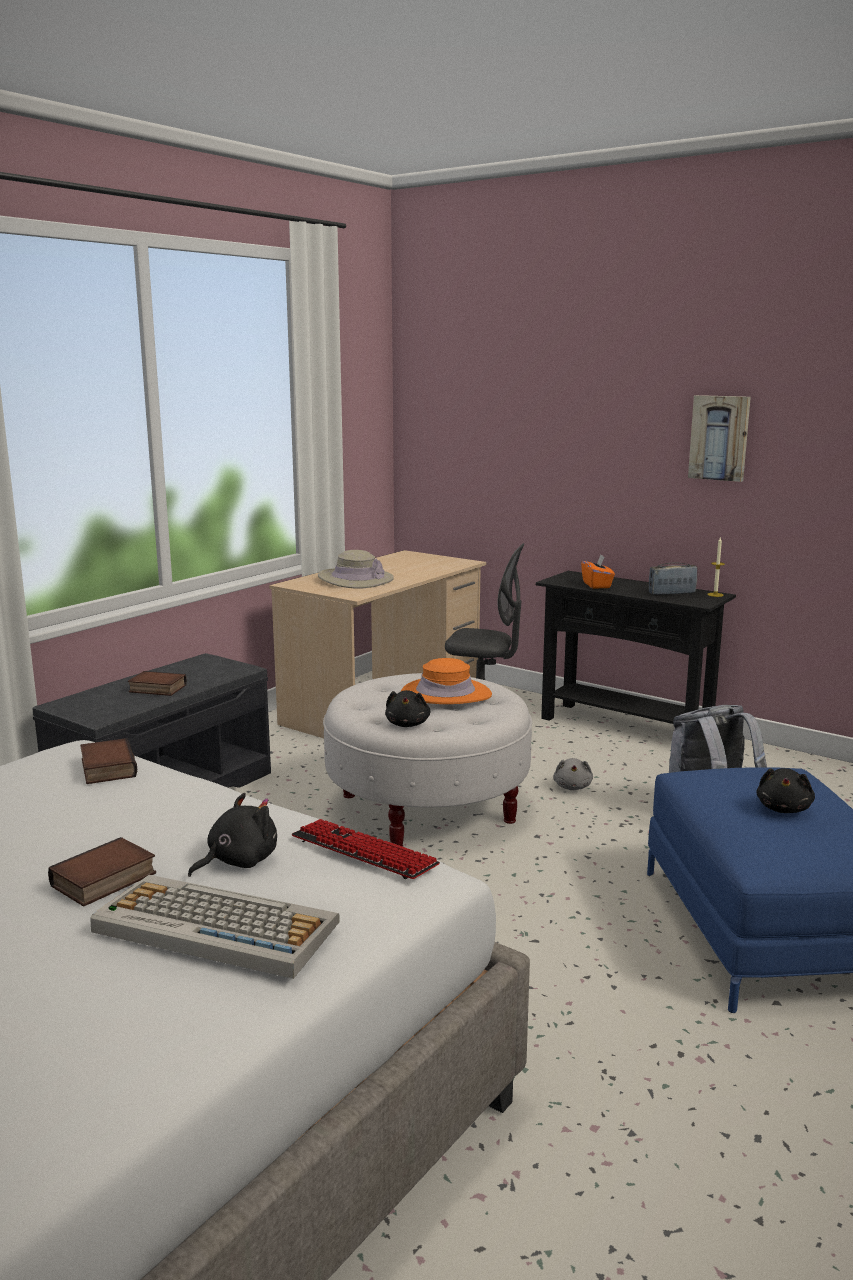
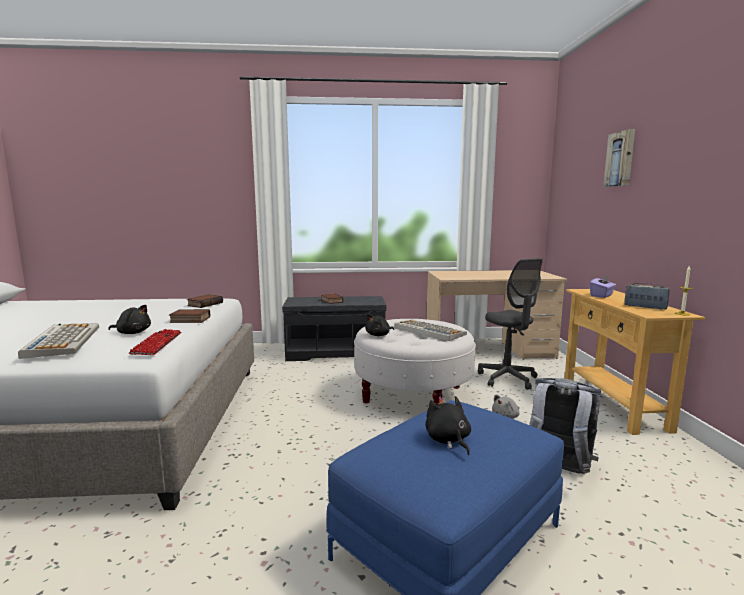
camera: 50 degrees right, 5 degrees down
book [48,837,156,906] -> book moved to [169,309,210,323]
beige hat [318,550,394,589] -> none
orange hat [401,658,492,704] -> keyboard [394,320,467,341]
black console table [536,571,736,724] -> beige console table [564,289,705,435]
orange tissue box [581,555,615,589] -> purple tissue box [590,275,616,298]
picture [688,395,751,482] -> picture moved to [603,129,635,187]
black plush toy [756,768,815,813] -> black plush toy turned 90 degrees clockwise [425,396,471,455]

